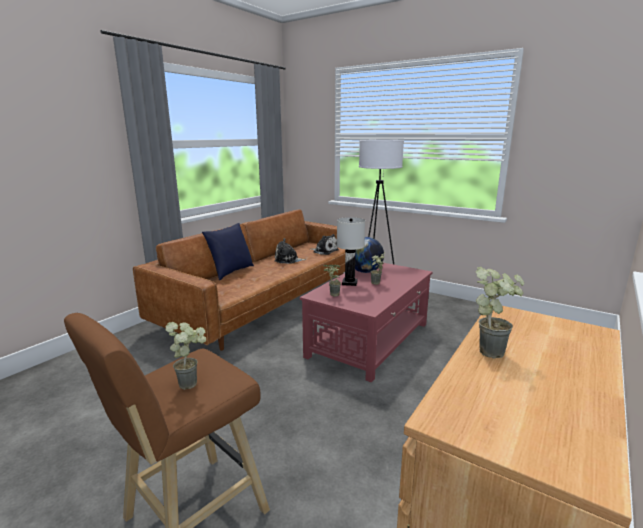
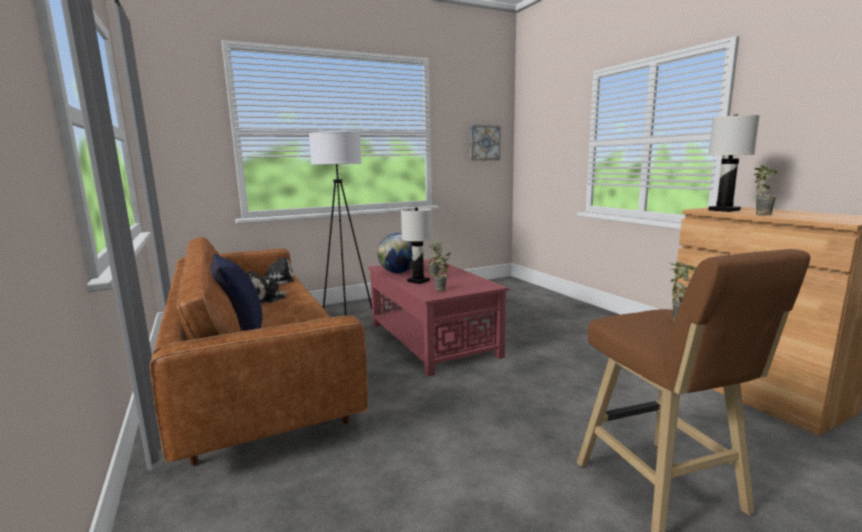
camera: 60 degrees left, 5 degrees down
none -> picture [470,125,501,161]
none -> white table lamp [708,114,760,212]

